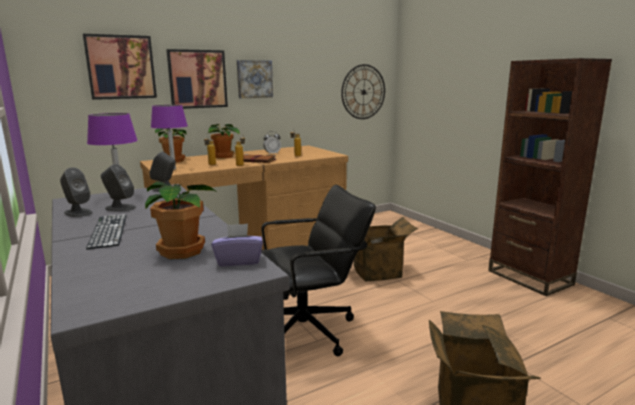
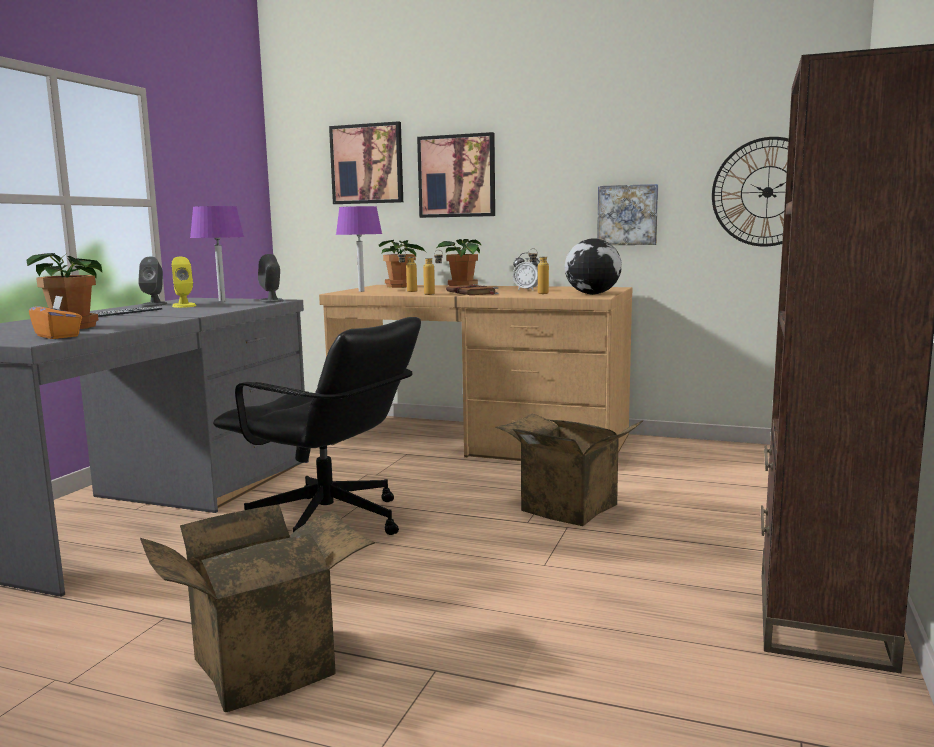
camera: 50 degrees right, 5 degrees down
grey speaker [101,164,136,211] -> yellow speaker [171,257,196,308]
purple tissue box [212,223,263,266] -> orange tissue box [29,296,82,339]
picture [237,60,273,98] -> picture moved to [597,184,658,245]
none -> globe [565,238,622,295]

